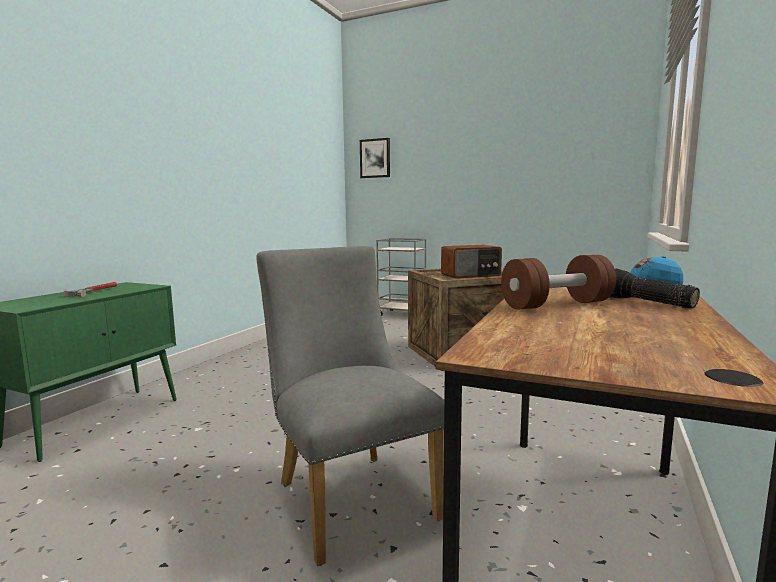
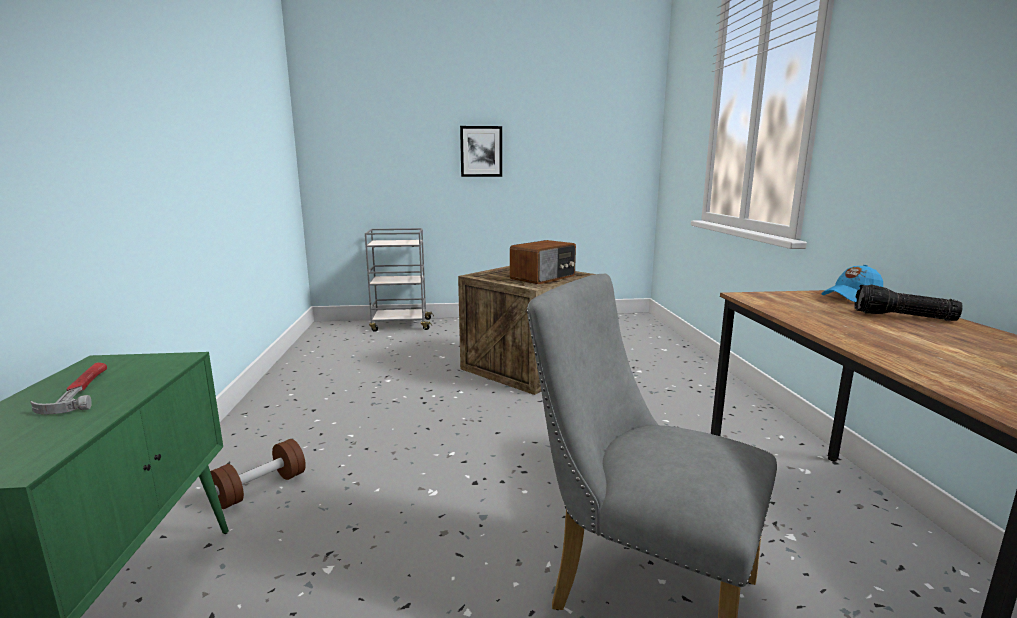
camera: 30 degrees left, 5 degrees up
picture [360,138,390,178] -> picture moved to [460,126,502,177]
brown dumbbell [501,255,616,310] -> brown dumbbell moved to [210,439,306,509]

